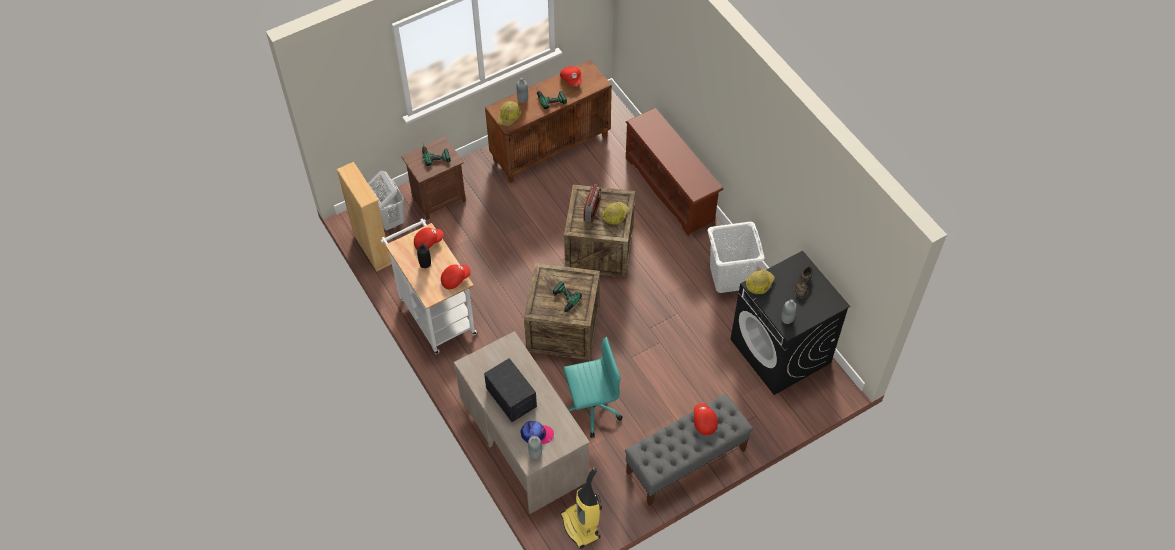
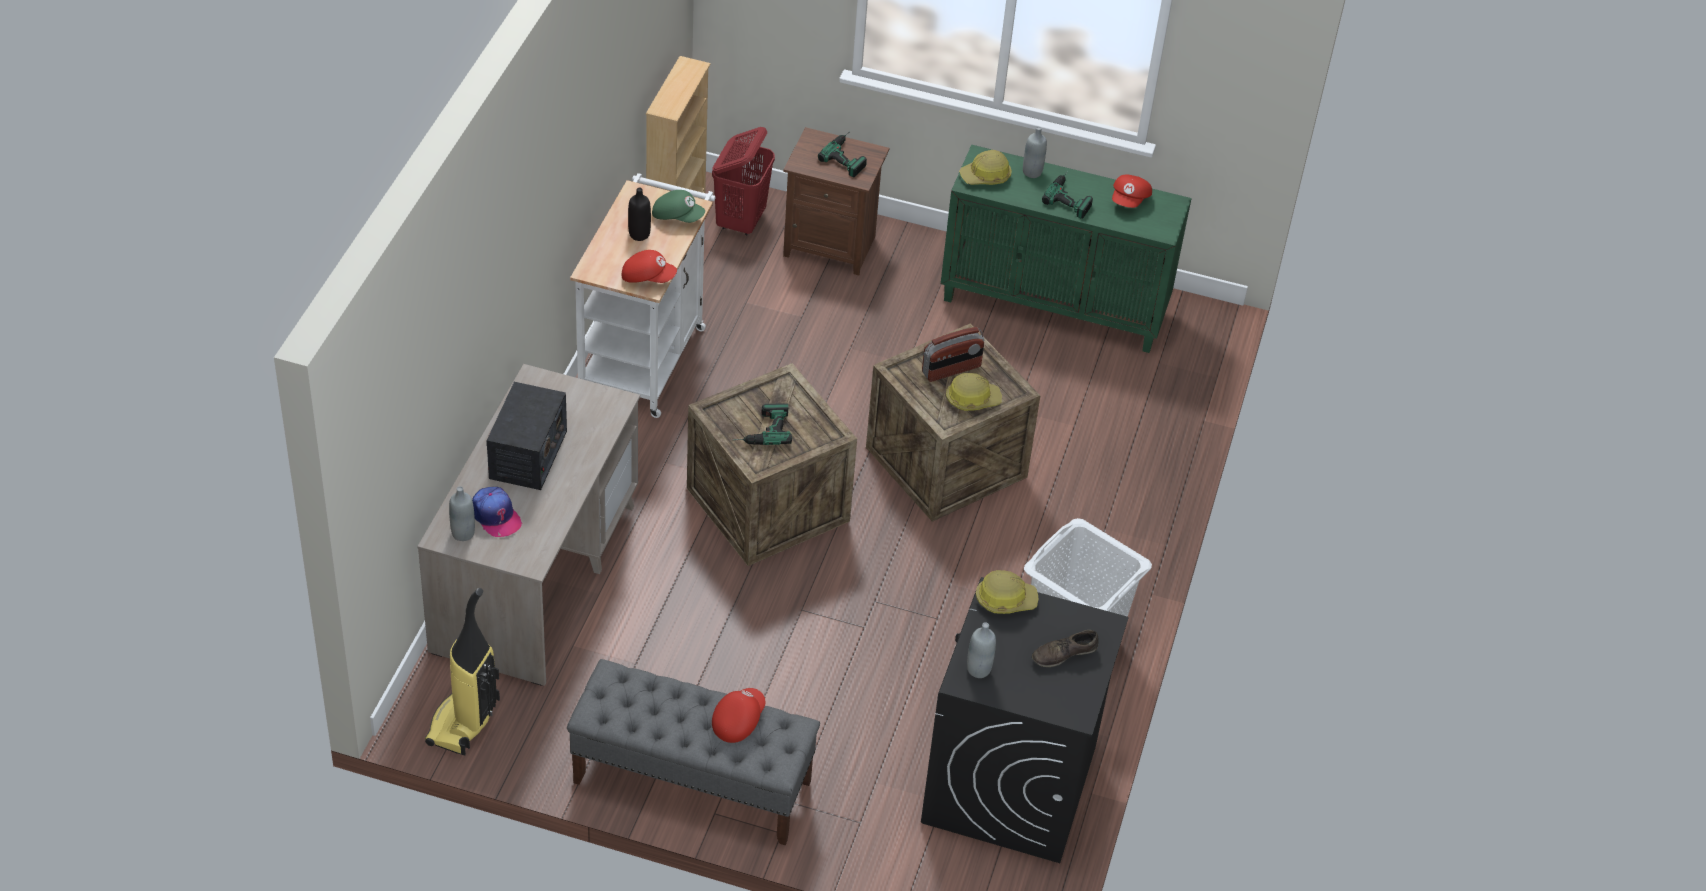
camera: 45 degrees right, 10 degrees down
white laundry basket [368,171,404,230] -> red laundry basket [712,127,775,235]
red cap [414,227,444,249] -> green cap [652,190,705,223]
brown cabinet [485,60,612,183] -> green cabinet [941,145,1192,353]
turquoise office chair [564,337,622,438] -> none
brown shoe rack [626,108,723,236] -> none

